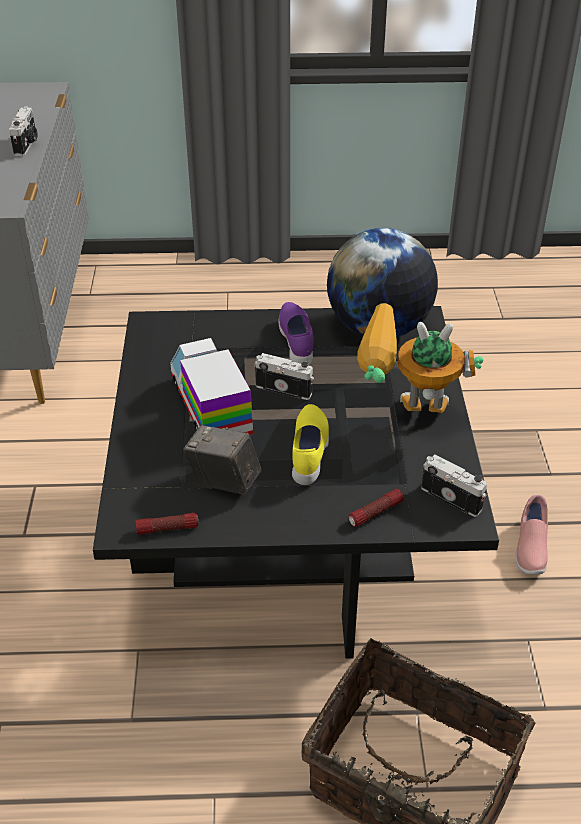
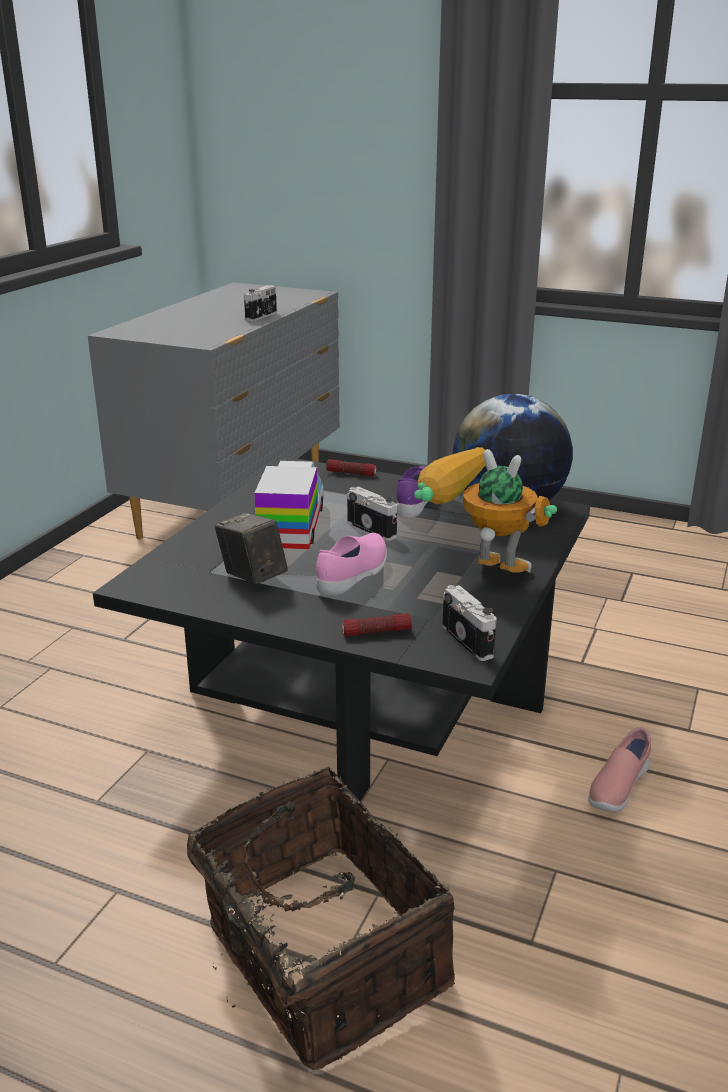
camera: 25 degrees right, 15 degrees down
flashlight [135,513,198,535] -> flashlight moved to [326,459,376,476]
yellow shoe [292,404,329,485] -> pink shoe [316,533,387,596]

